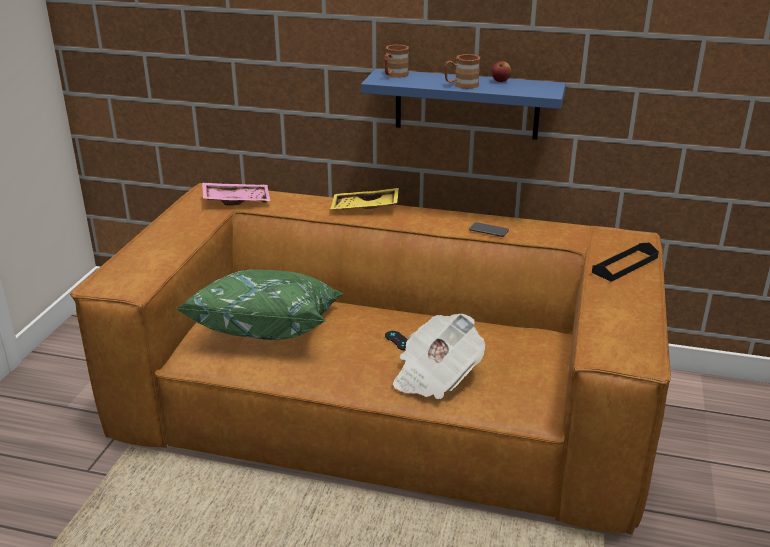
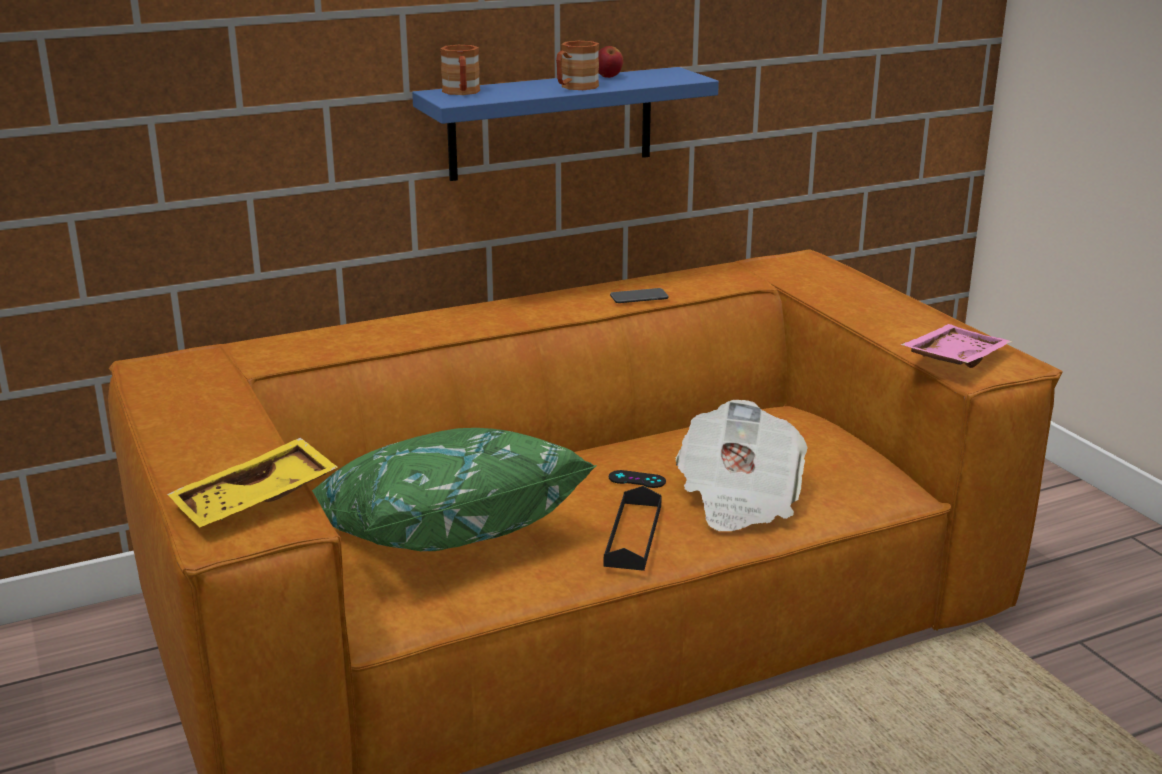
camera: 40 degrees left, 5 degrees down
pink tray [202,183,271,206] -> pink tray moved to [900,324,1012,368]
yellow tray [330,188,399,210] -> yellow tray moved to [167,438,338,527]
black tray [592,243,659,282] -> black tray moved to [604,486,662,571]

